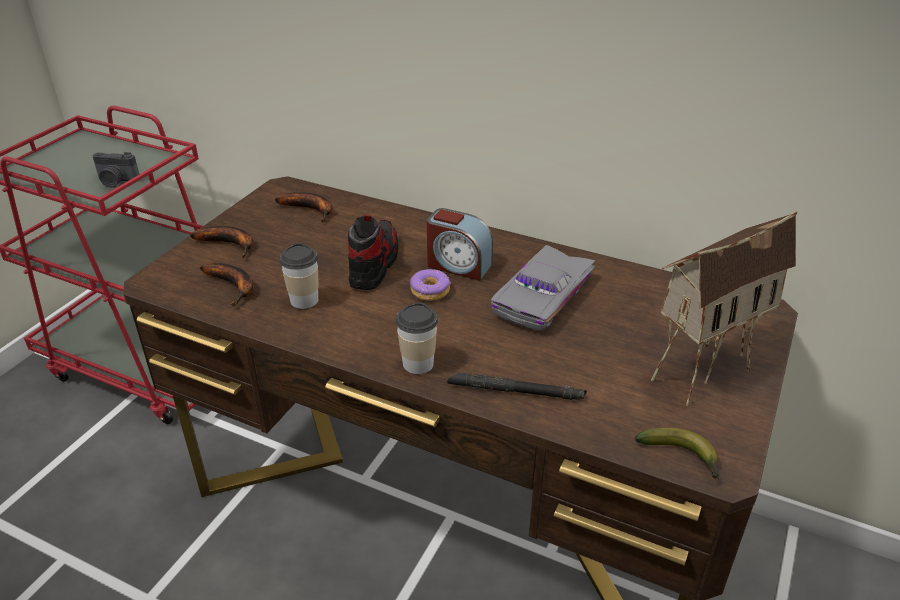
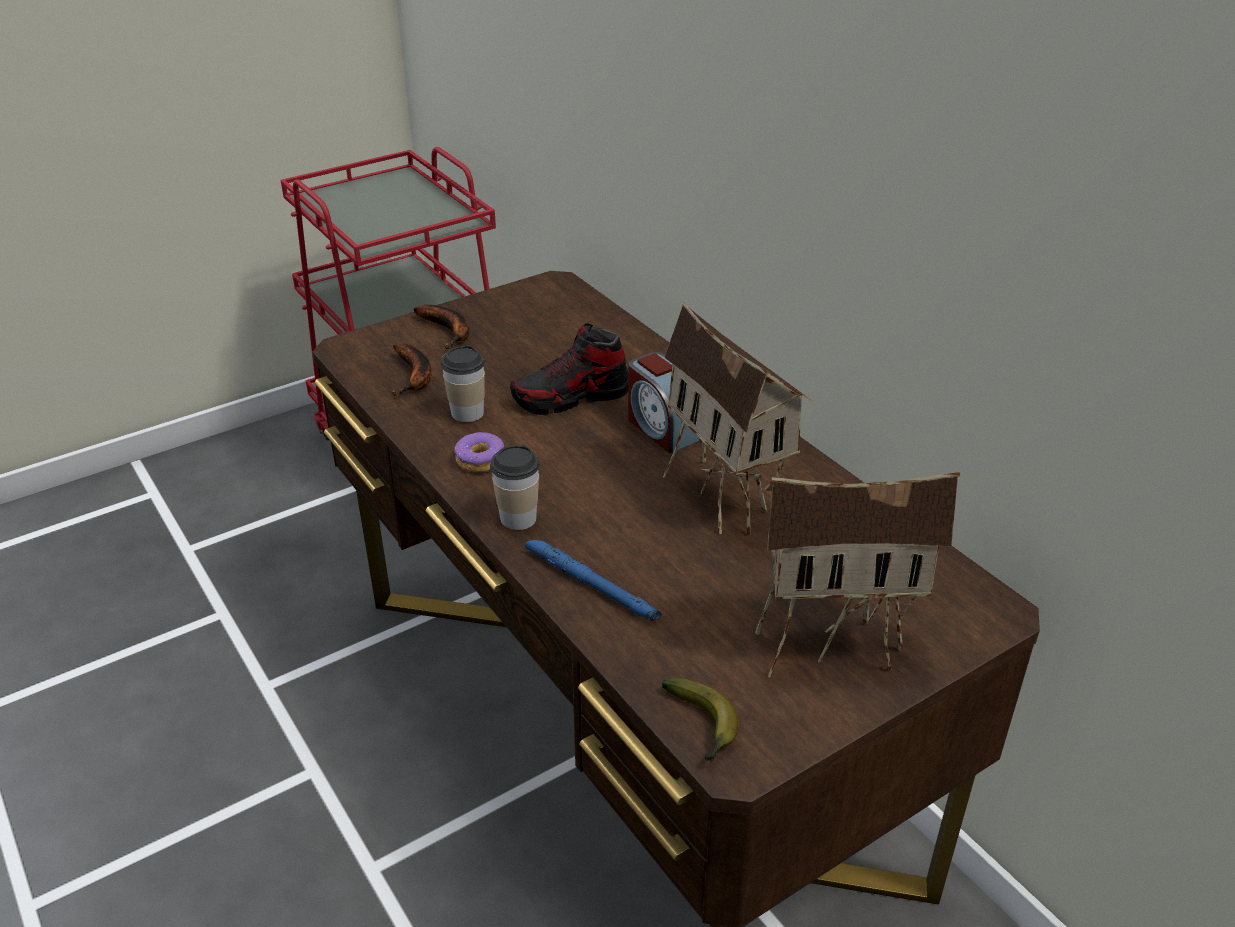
camera: 30 degrees right, 0 degrees up
camera [93,152,139,188] -> none
banana [275,192,332,223] -> none
shoe [348,214,399,290] -> shoe turned 150 degrees counterclockwise [510,323,628,415]
donut [410,269,450,301] -> donut moved to [454,432,504,472]
black flashlight [447,373,587,400] -> blue flashlight [525,540,662,621]
grey toy car [491,245,595,331] -> toy house [663,302,812,535]

